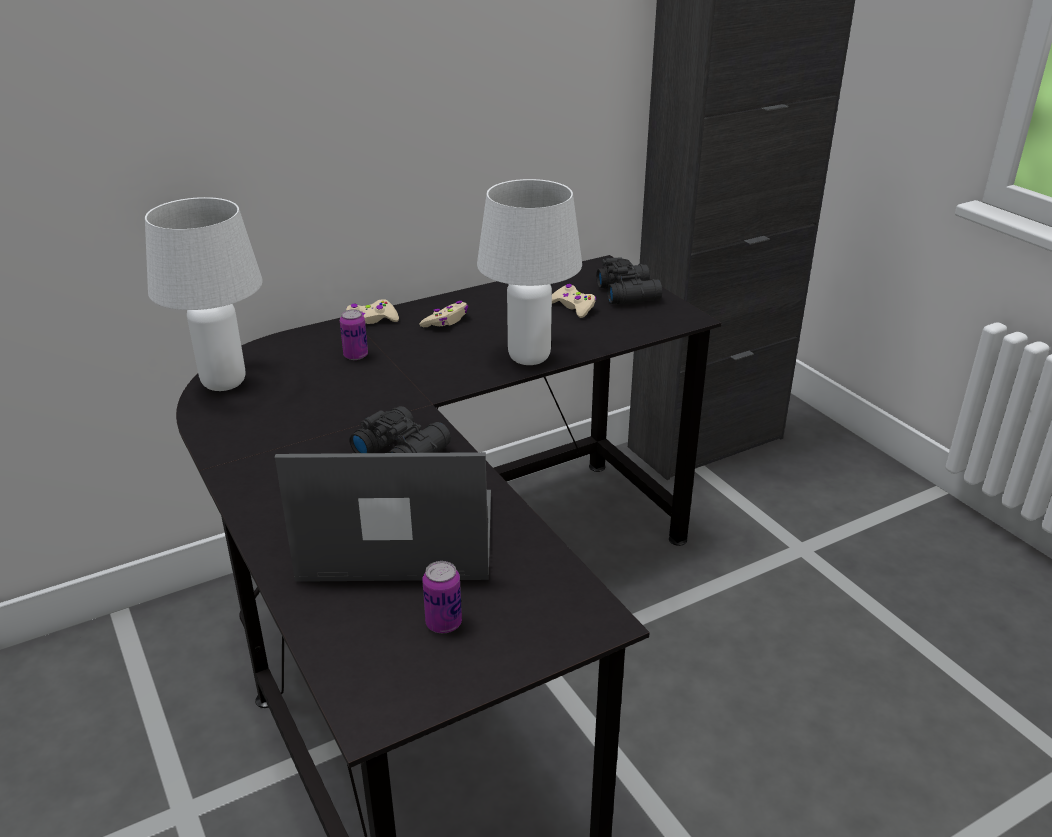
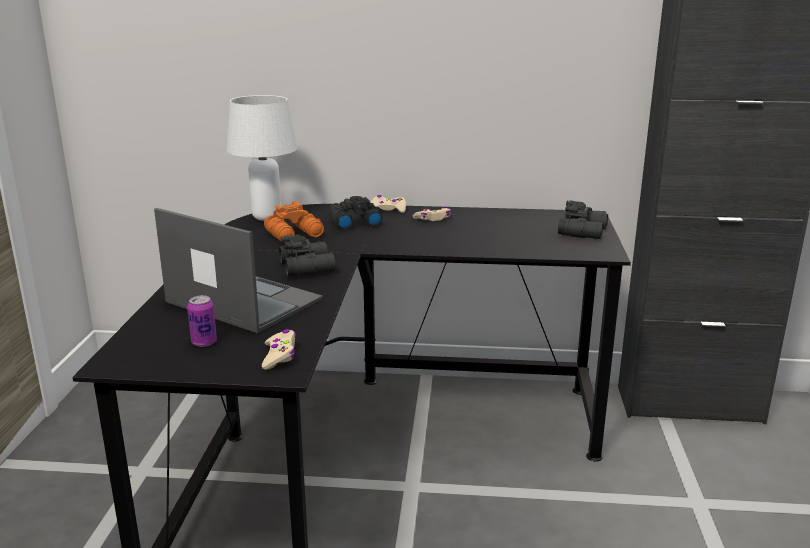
camera: 35 degrees right, 10 degrees down
can [340,309,368,360] -> black binoculars [328,196,382,229]
white table lamp [477,179,582,365] -> none
beige game controller [552,284,597,318] -> beige game controller moved to [262,329,296,370]
none -> orange binoculars [264,201,324,242]

